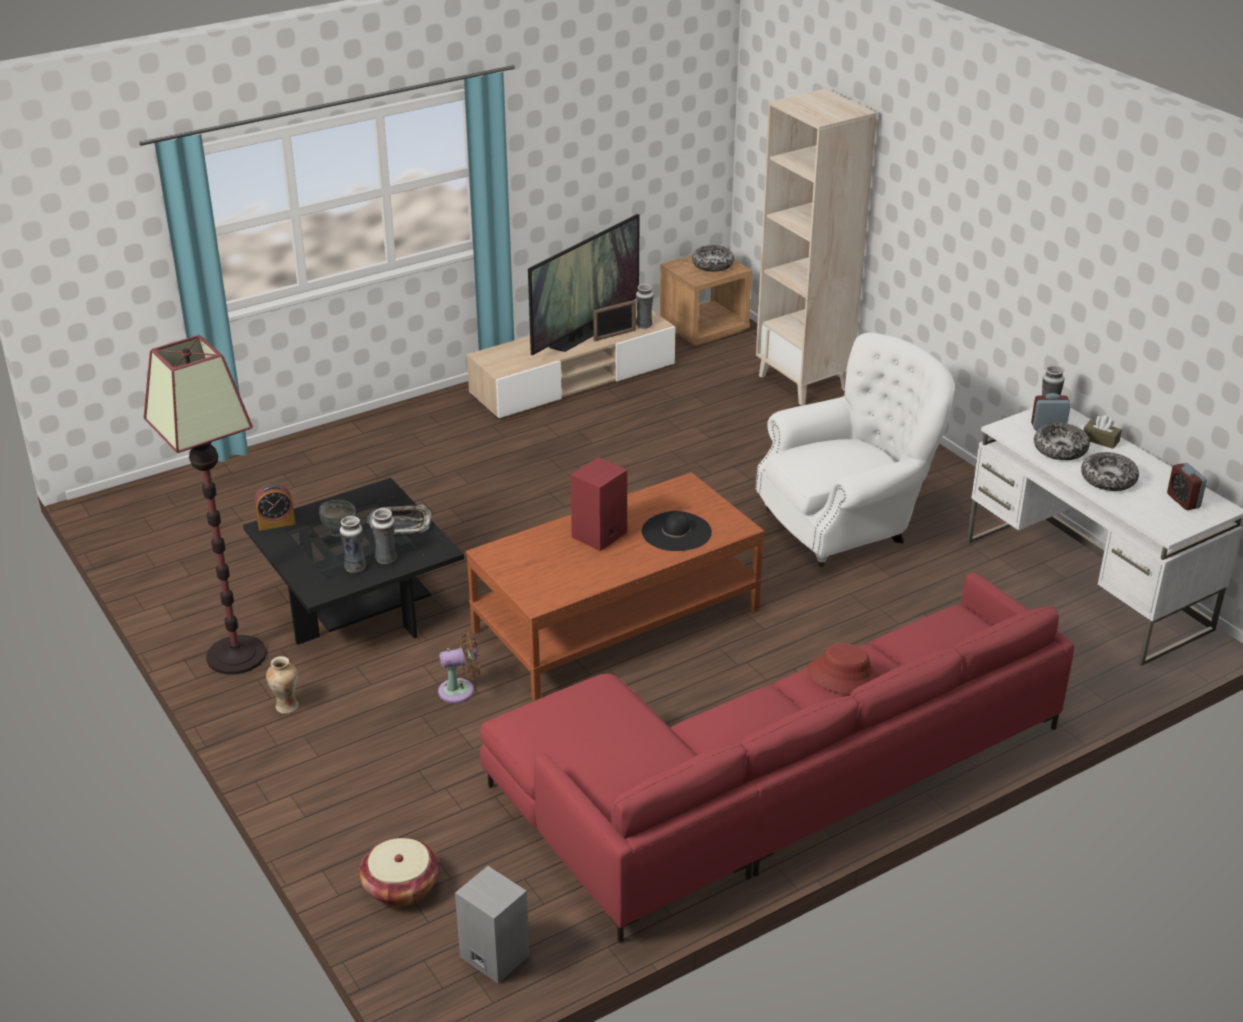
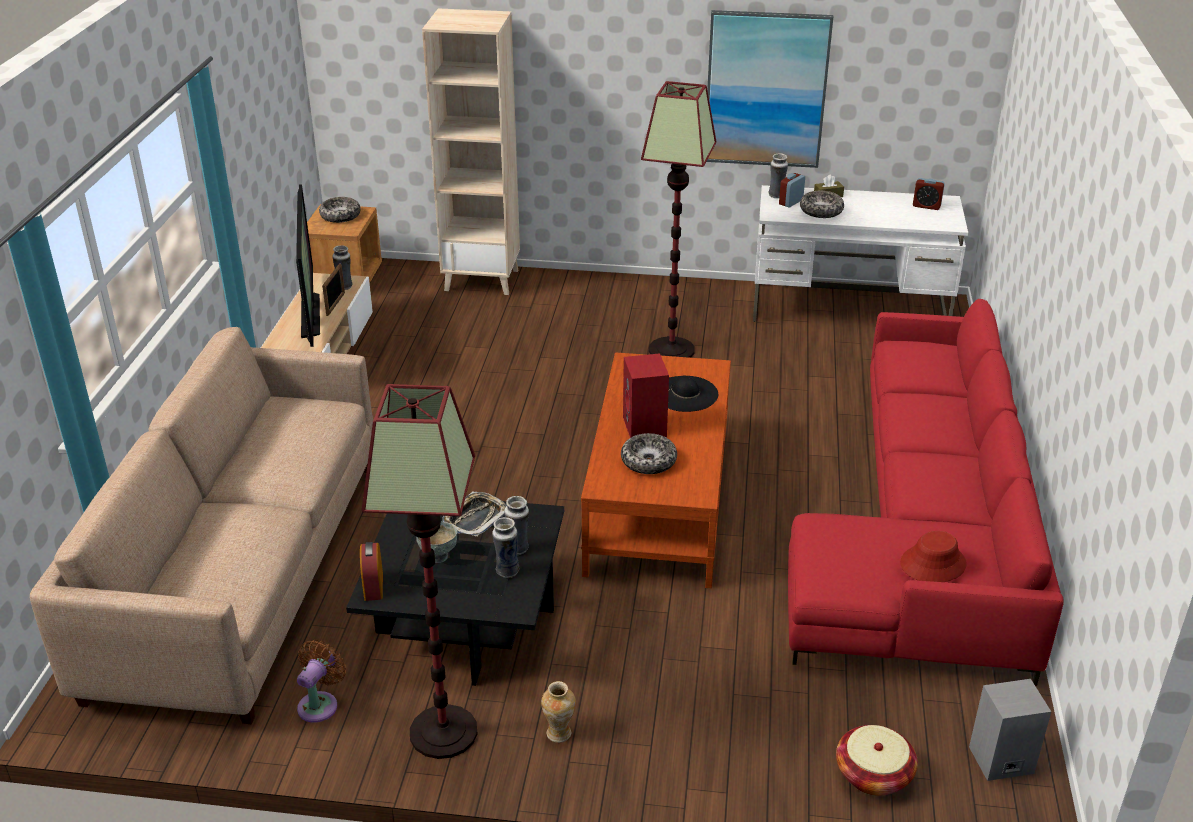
camera: 50 degrees left, 0 degrees up
alarm clock [254,483,296,530] -> alarm clock turned 150 degrees clockwise [360,542,383,601]
brown fan [438,631,480,703] -> brown fan moved to [297,640,346,723]
white armchair [755,332,955,567] -> floor lamp [641,81,716,358]
red hat [807,643,880,695] -> red hat moved to [900,531,967,582]
bowl [1081,452,1139,491] -> bowl moved to [621,433,677,474]
none -> beige sofa [30,327,373,724]
none -> picture [706,10,833,168]

